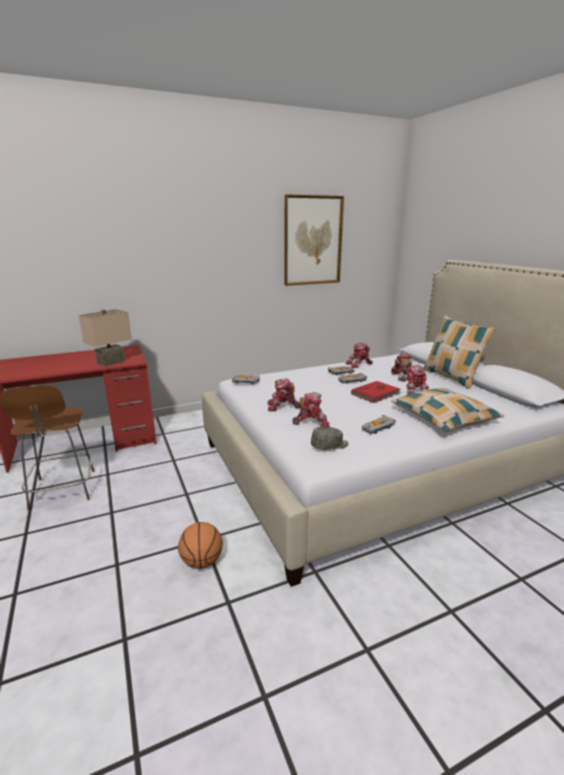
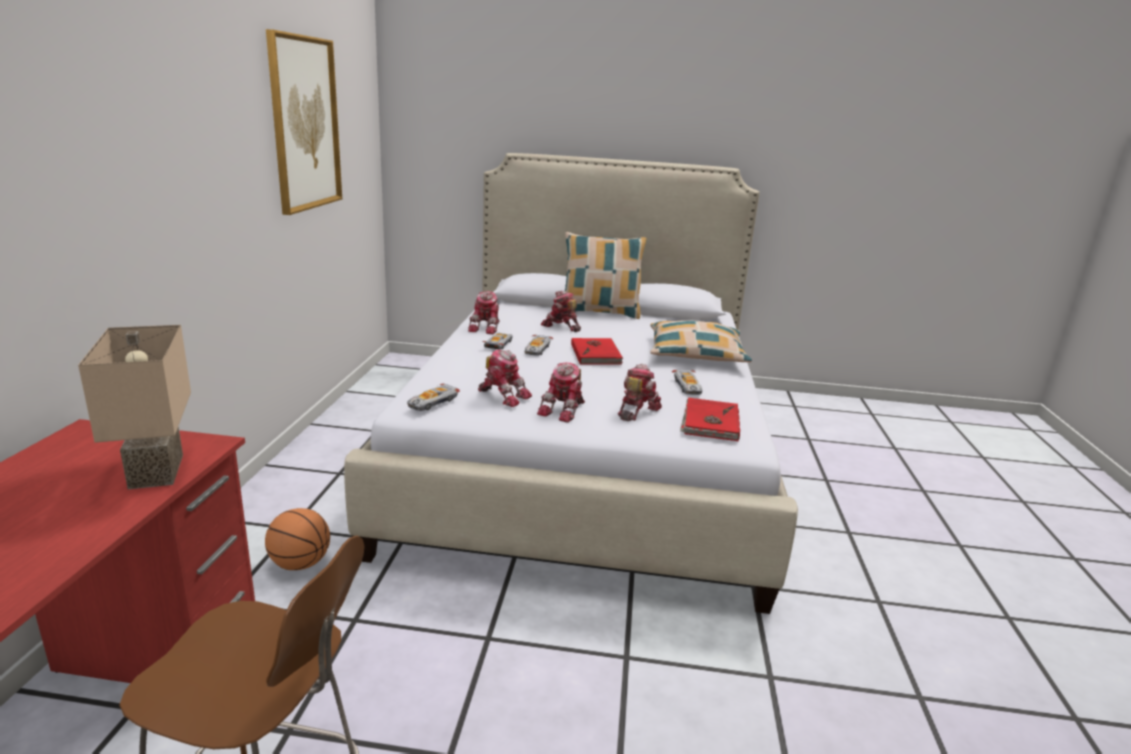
camera: 60 degrees left, 0 degrees up
basketball [178,522,223,569] -> basketball moved to [265,508,330,570]
grey cap [311,427,349,450] -> red book [680,398,740,441]
toy robot [406,365,429,395] -> toy robot moved to [478,349,532,407]

